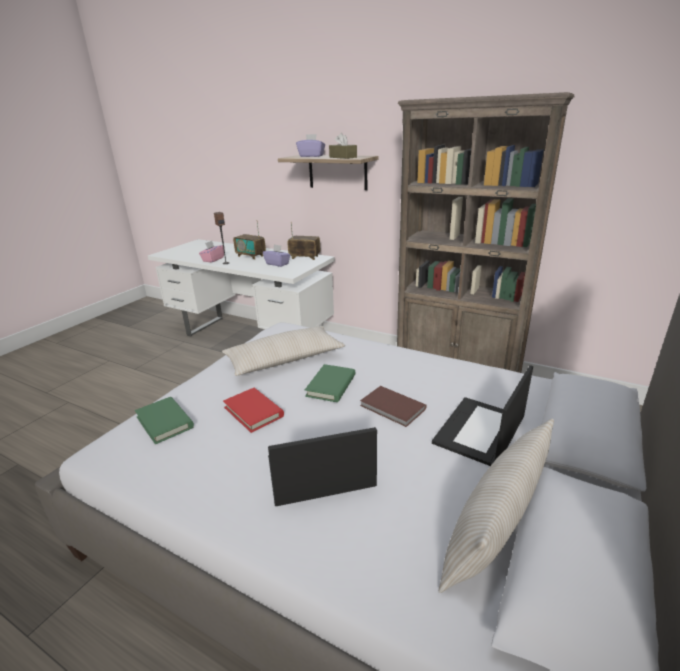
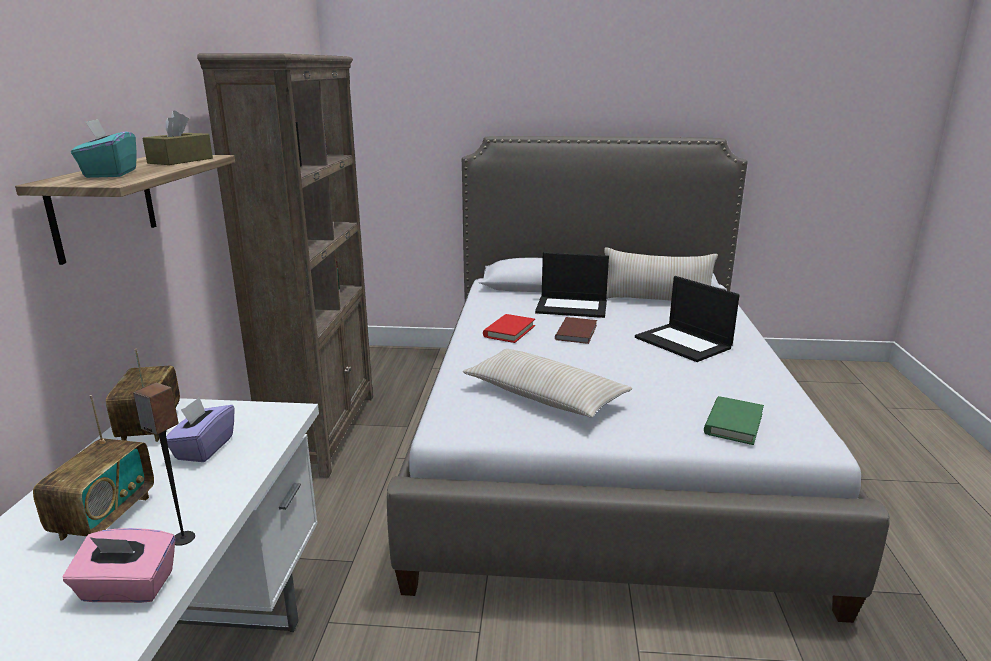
camera: 115 degrees left, 5 degrees down
red book [223,388,284,433] -> red book moved to [483,314,535,343]
purple tissue box [296,134,325,157] -> turquoise tissue box [71,119,137,178]
green book [305,364,355,402] -> none

